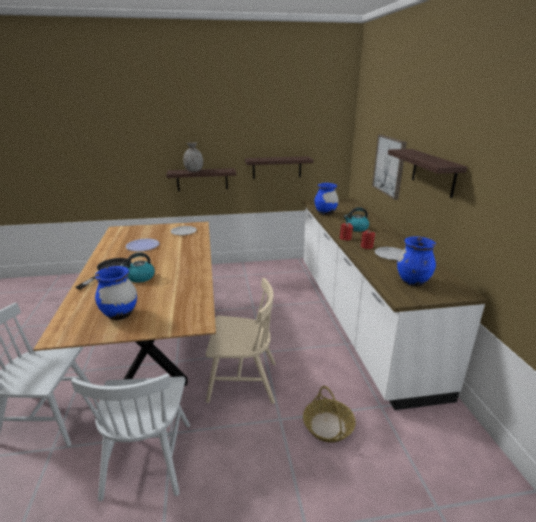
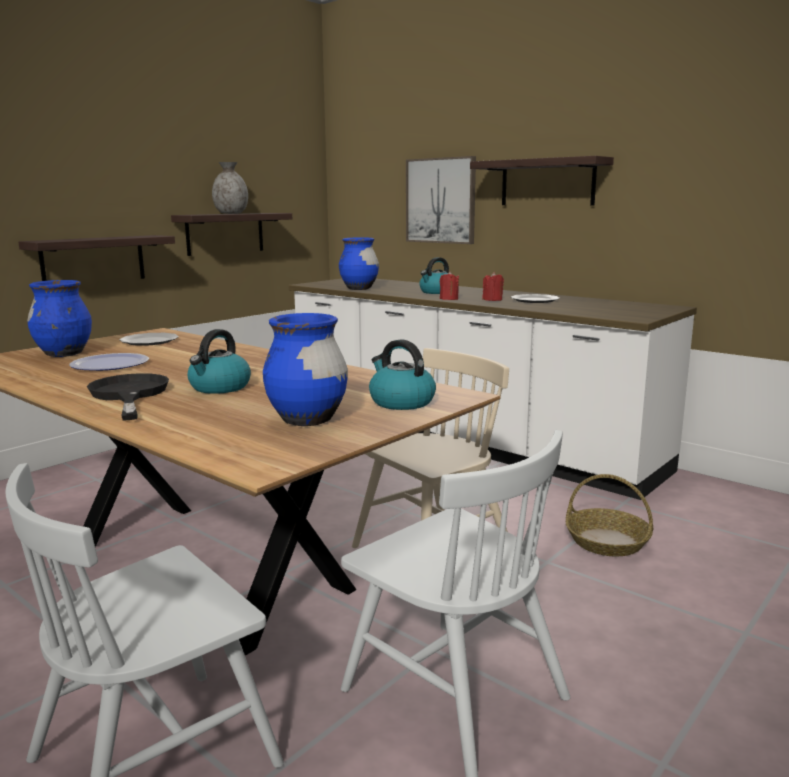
camera: 40 degrees left, 10 degrees down
grey vase [183,142,203,172] -> grey vase moved to [212,162,248,214]
blue vase [397,236,436,286] -> blue vase moved to [27,280,92,357]
none -> kettle [369,339,436,410]

